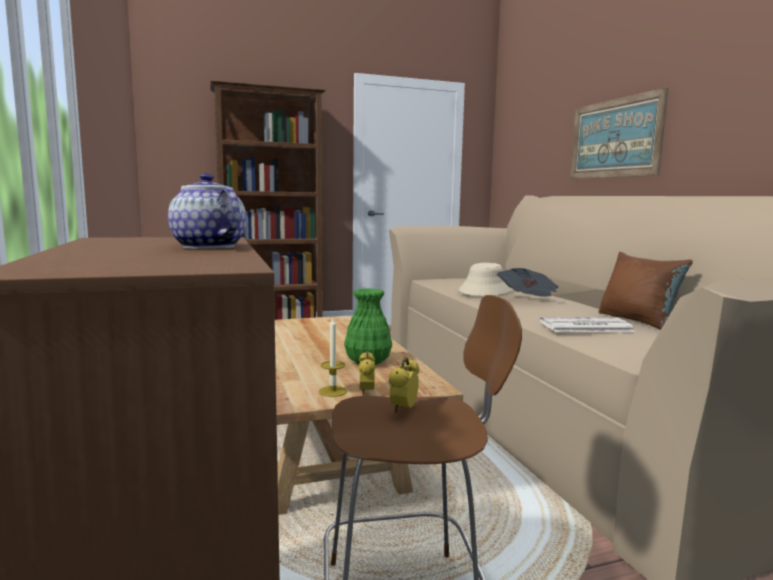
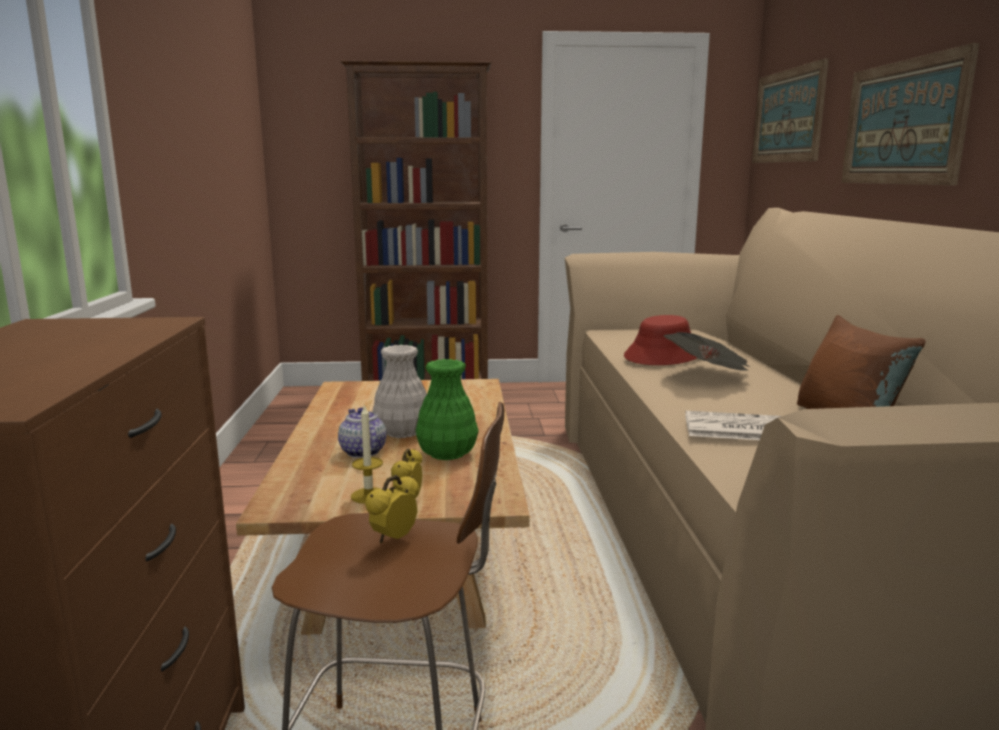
camera: 15 degrees right, 5 degrees up
teapot [168,173,246,249] -> teapot moved to [338,408,386,458]
beige hat [459,263,512,296] -> red hat [624,315,697,365]
none -> white vase [372,345,427,438]
none -> picture [752,58,829,163]

